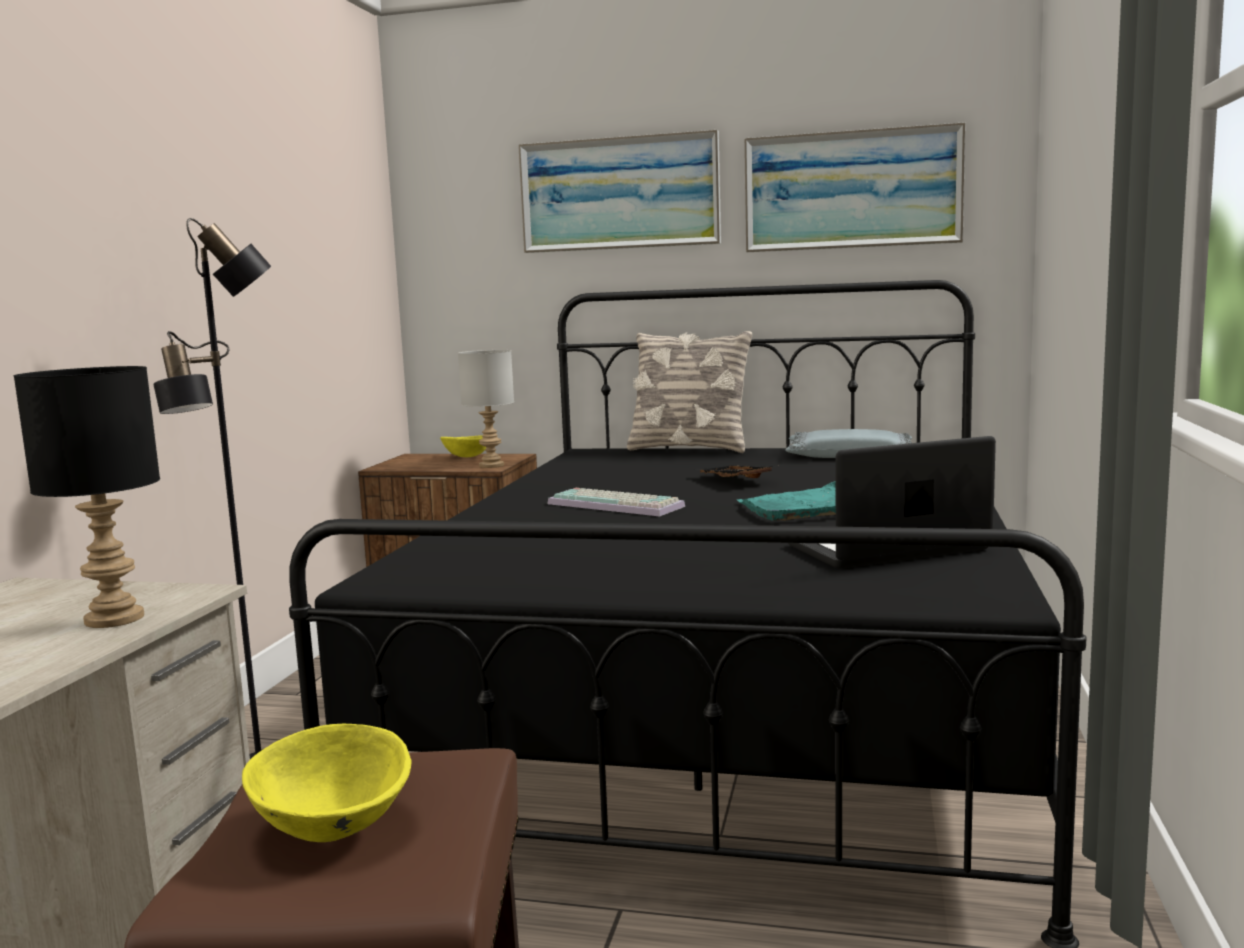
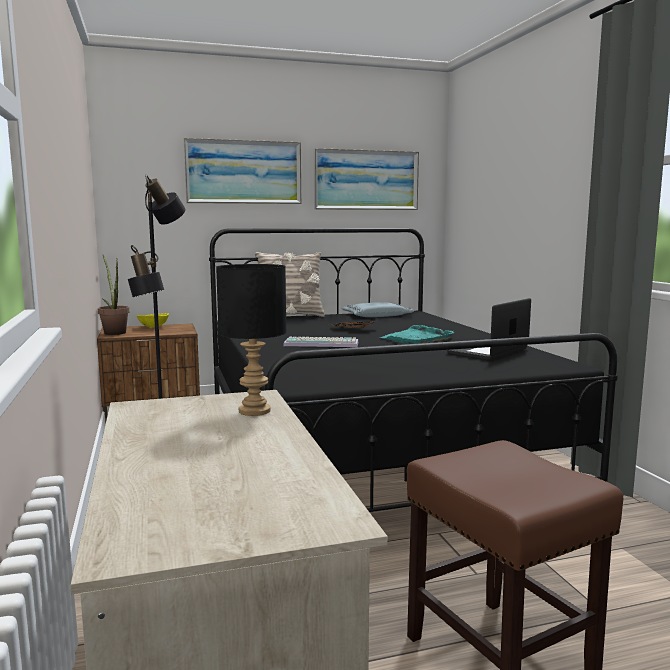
camera: 30 degrees left, 0 degrees up
yellow bowl [242,724,412,842] -> none
grey table lamp [458,350,514,468] -> none
none -> potted plant [98,255,129,335]

